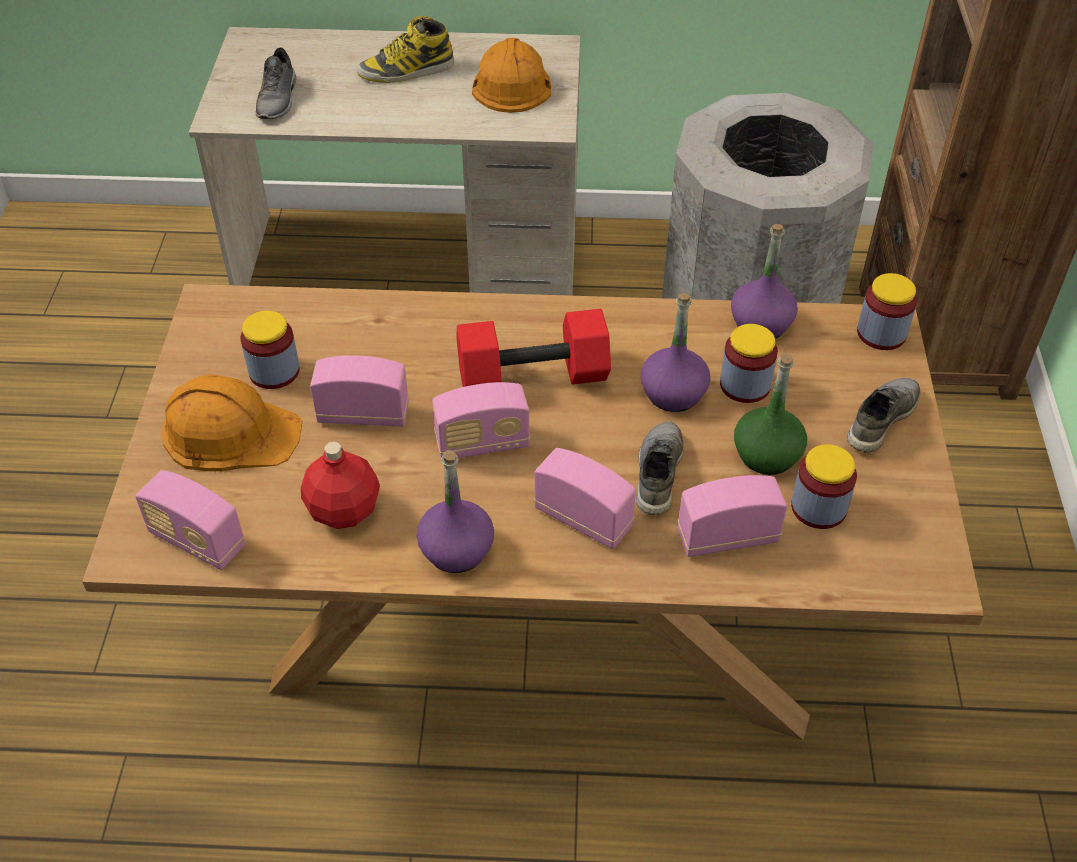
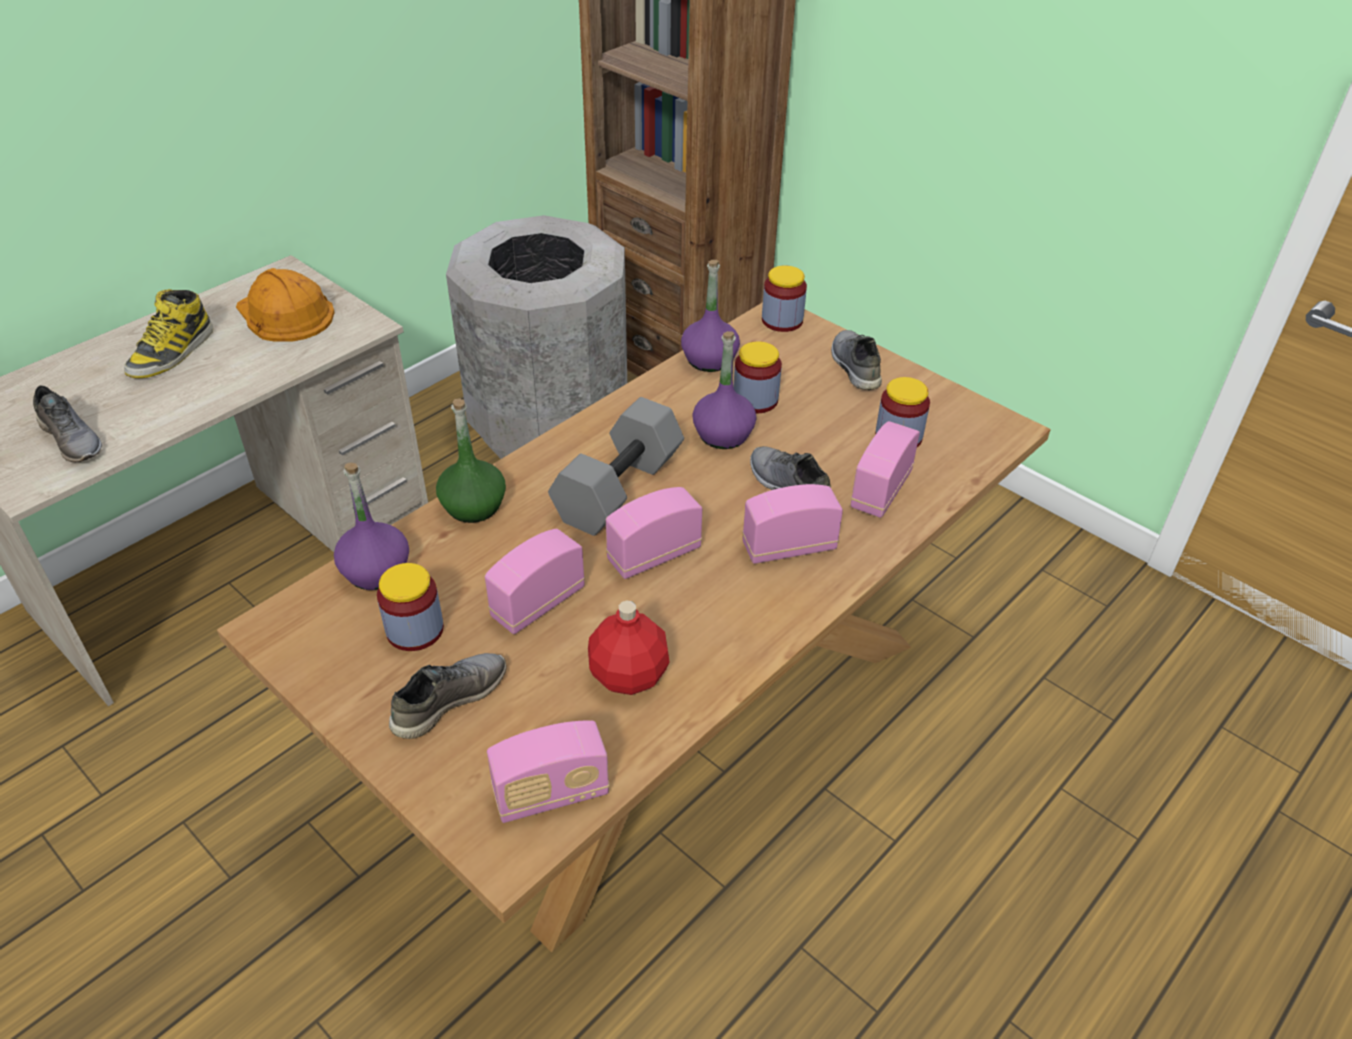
camera: 50 degrees left, 5 degrees down
orange hard hat [161,374,303,471] -> grey shoe [389,653,507,739]
purple bottle [417,450,494,573] -> purple bottle moved to [334,462,409,590]
radio [432,382,530,458] -> radio turned 150 degrees counterclockwise [606,487,702,579]
red dumbbell [456,309,611,387] -> grey dumbbell [548,397,684,536]
green bottle [734,353,807,475] -> green bottle moved to [436,398,506,523]

